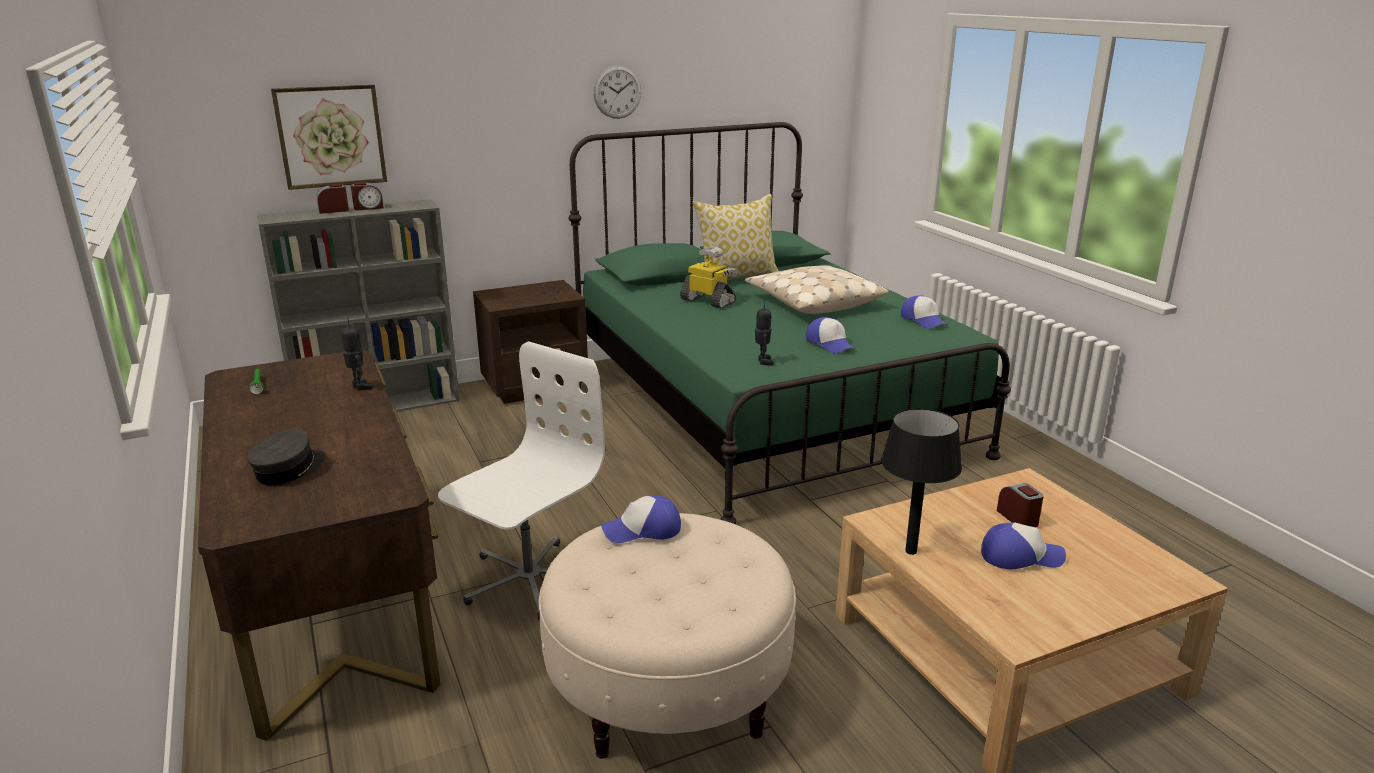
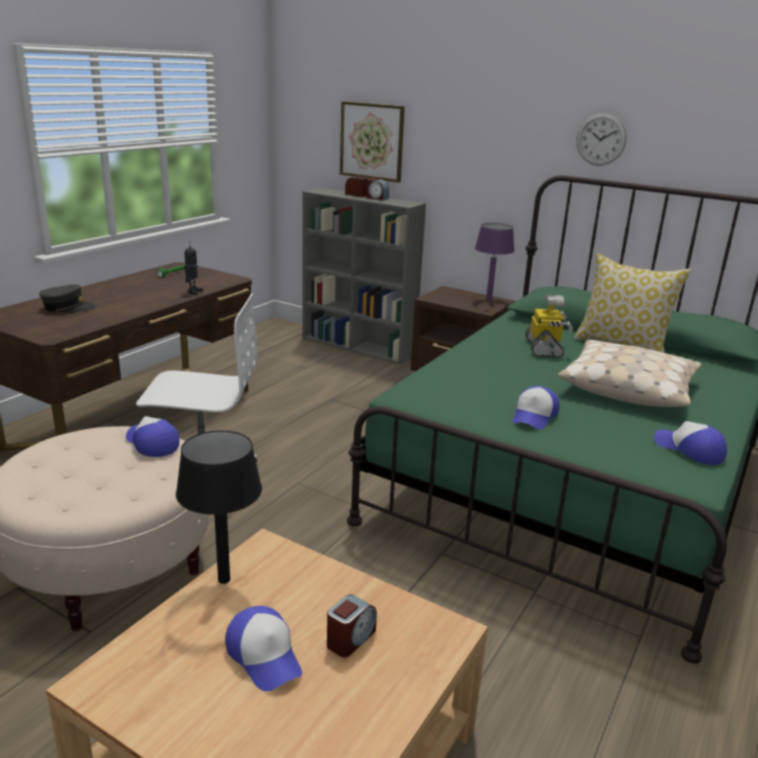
camera: 55 degrees right, 0 degrees up
toy robot [755,300,774,366] -> none
cap [901,295,947,329] -> cap turned 105 degrees clockwise [654,421,727,465]
none -> purple table lamp [475,223,515,301]

